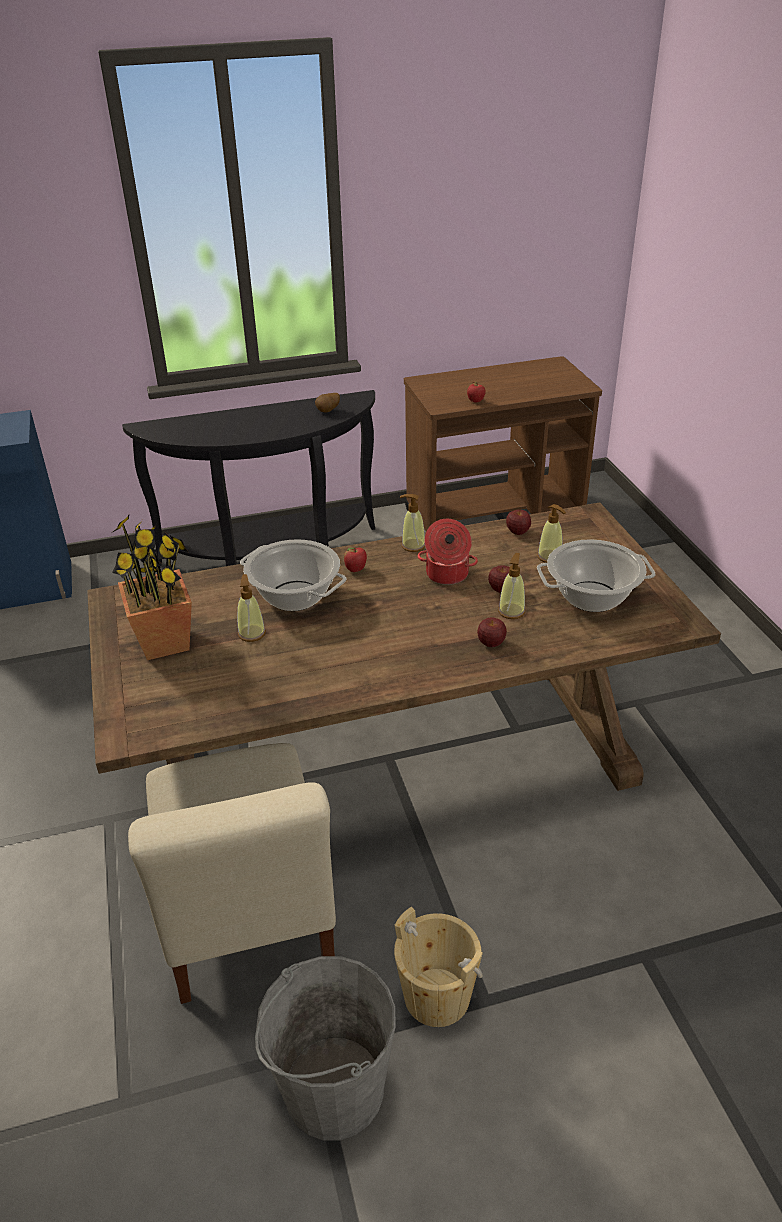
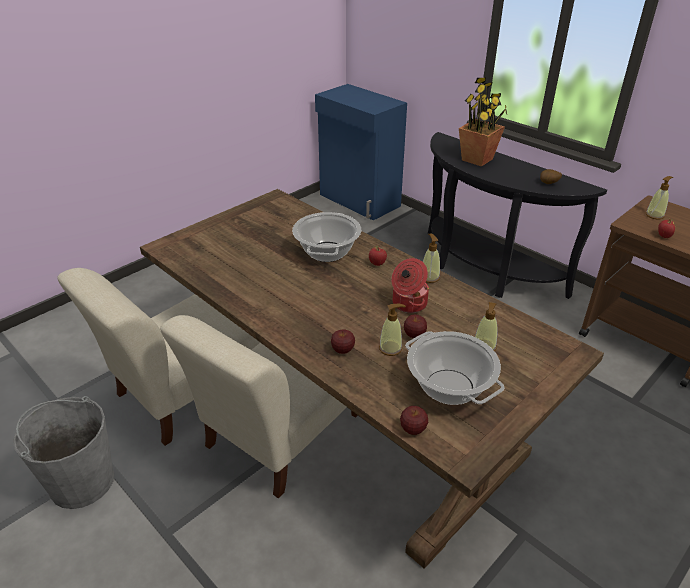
camera: 60 degrees right, 0 degrees up
potted plant [112,515,192,660] -> potted plant moved to [459,77,507,167]
soap dispenser [237,574,266,642] -> soap dispenser moved to [646,176,674,219]
beige bucket [394,907,483,1027] -> none
apple [506,510,531,535] -> apple moved to [400,406,428,435]
none -> beige chair [160,315,358,498]

